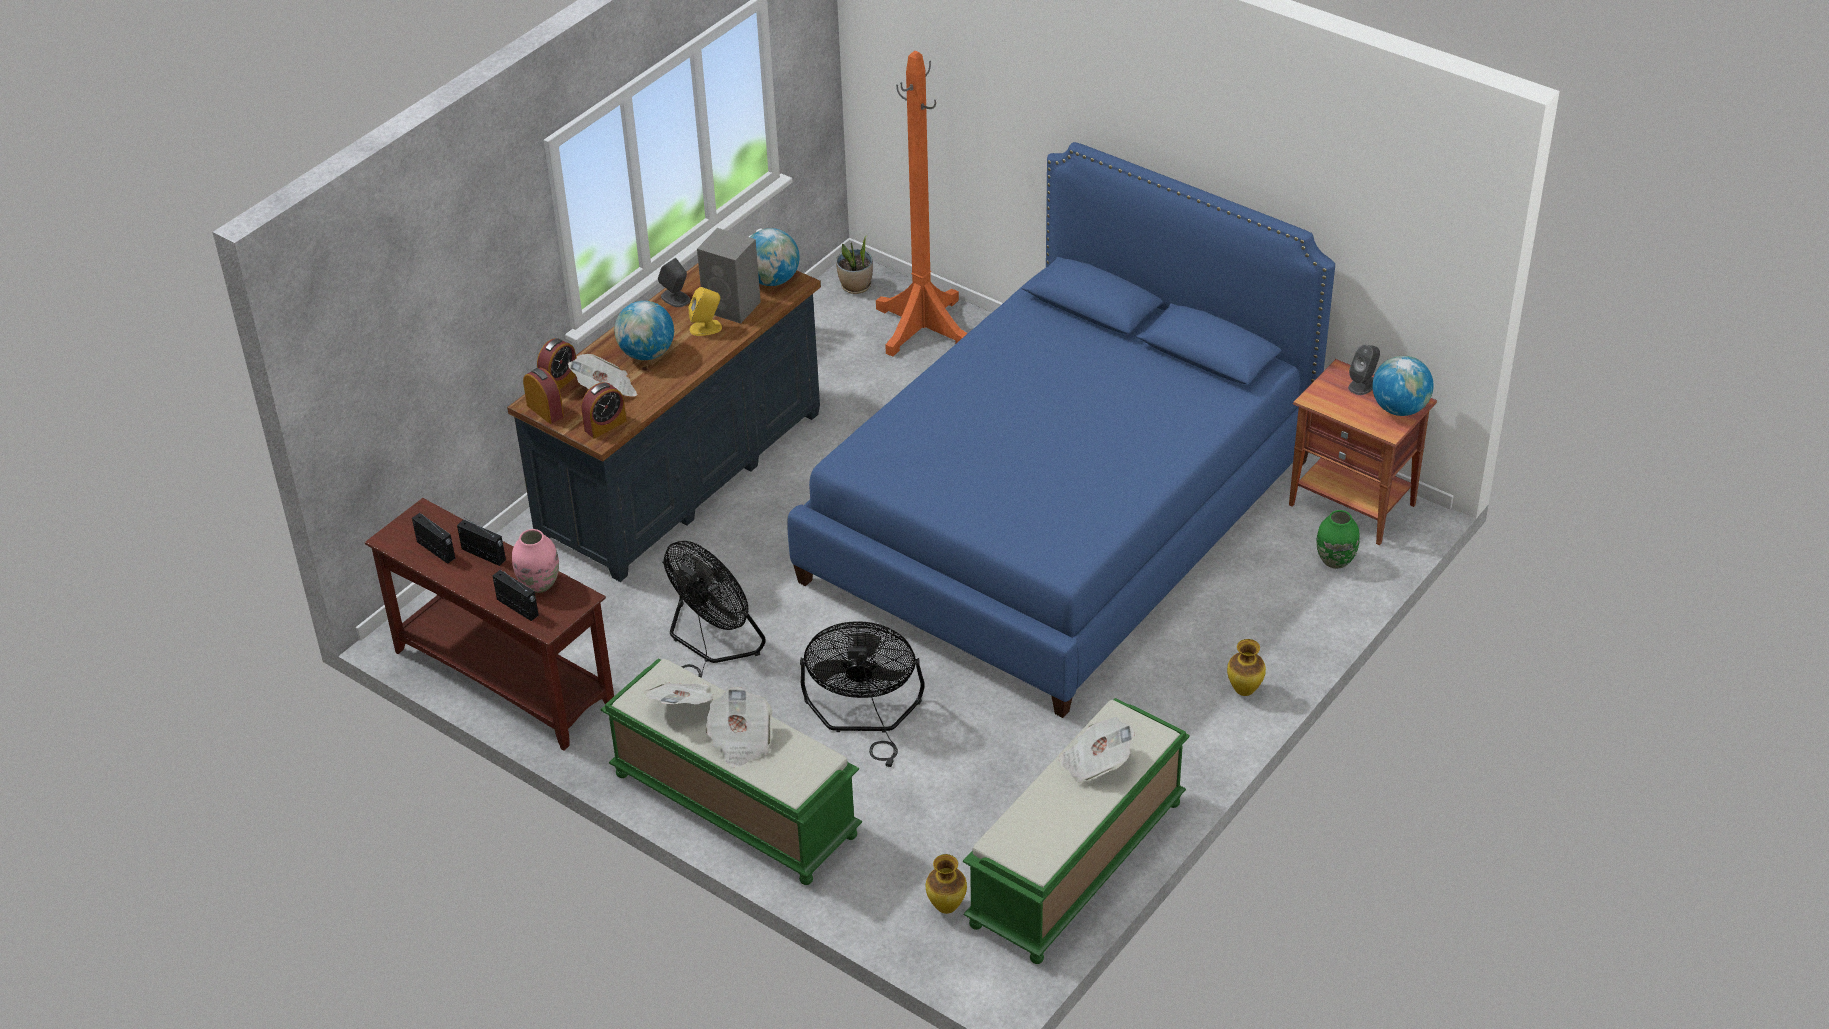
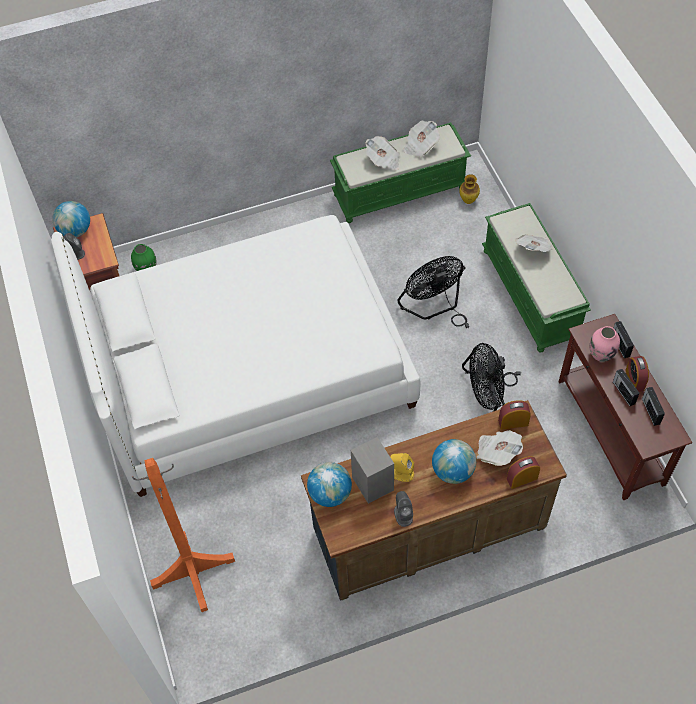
camera: 145 degrees left, 15 degrees up
alarm clock [523,368,564,424] -> alarm clock moved to [625,356,649,392]
newspaper [645,682,713,704] -> newspaper moved to [403,121,440,158]
blue bed [787,142,1335,718] -> white bed [51,215,420,497]
black fan [800,621,925,767] -> black fan turned 120 degrees clockwise [397,256,469,328]
potted plant [836,236,873,294] -> none
vase [1227,639,1266,696] -> none

